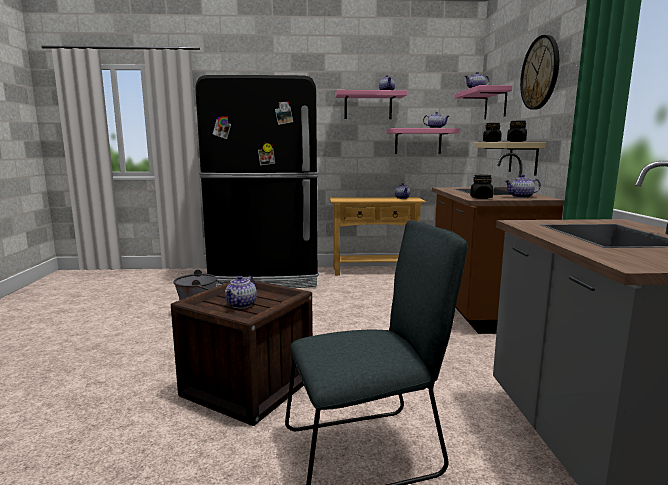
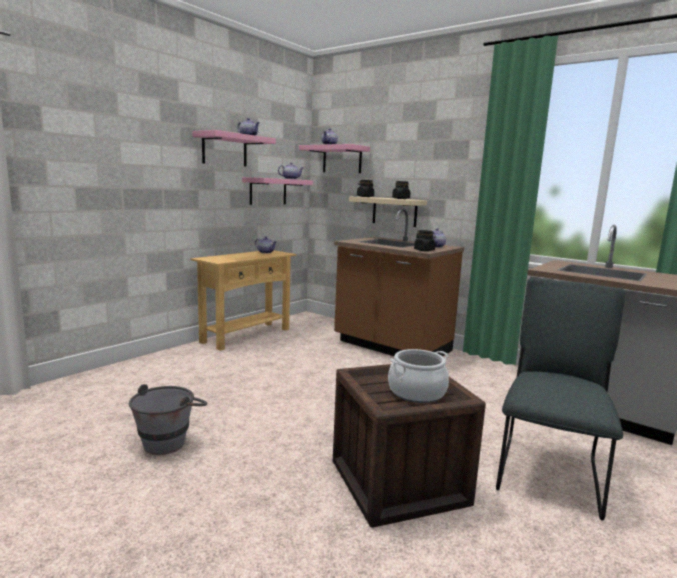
camera: 50 degrees left, 0 degrees up
black fridge [195,75,319,288] -> none
teapot [225,276,257,309] -> cooking pot [388,349,449,403]
wall clock [520,35,559,110] -> none

